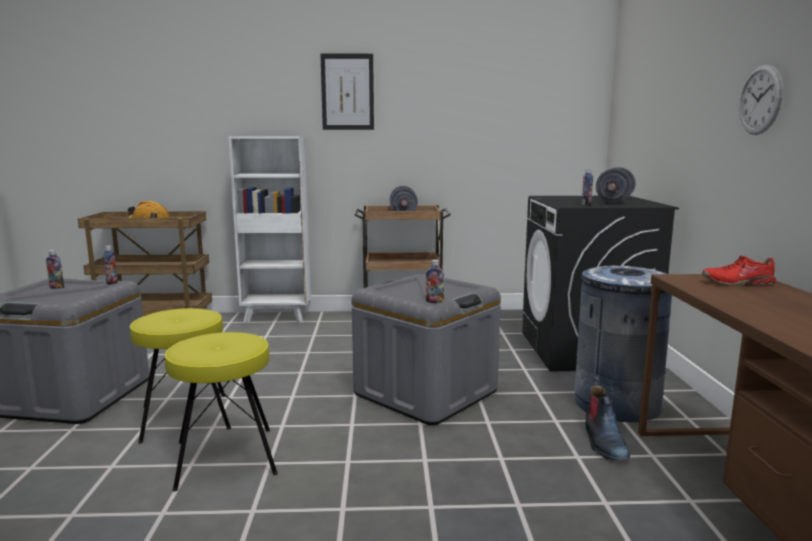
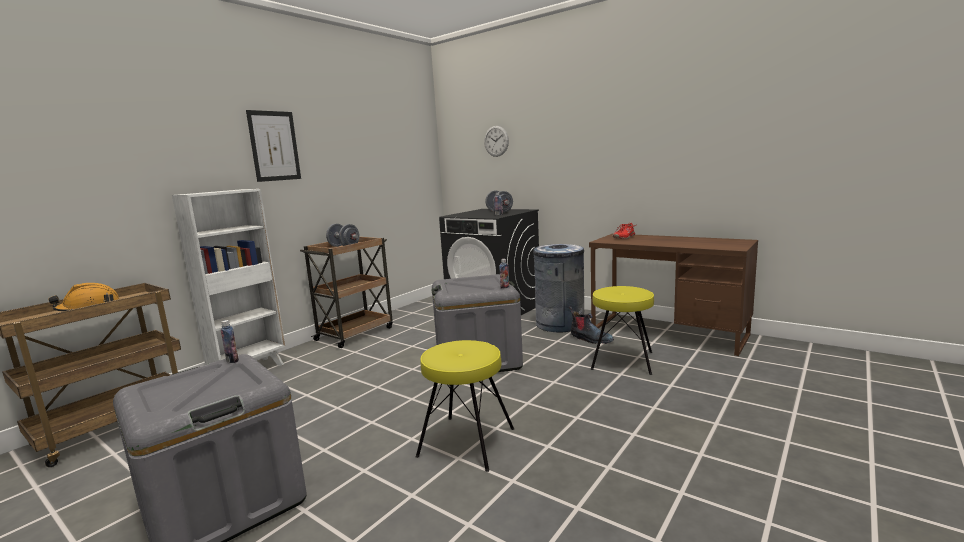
camera: 50 degrees left, 0 degrees up
bottle [46,250,64,289] -> none
yellow stool [130,308,231,444] -> yellow stool moved to [591,286,654,375]
wall clock [739,65,783,135] -> wall clock moved to [484,126,509,157]

